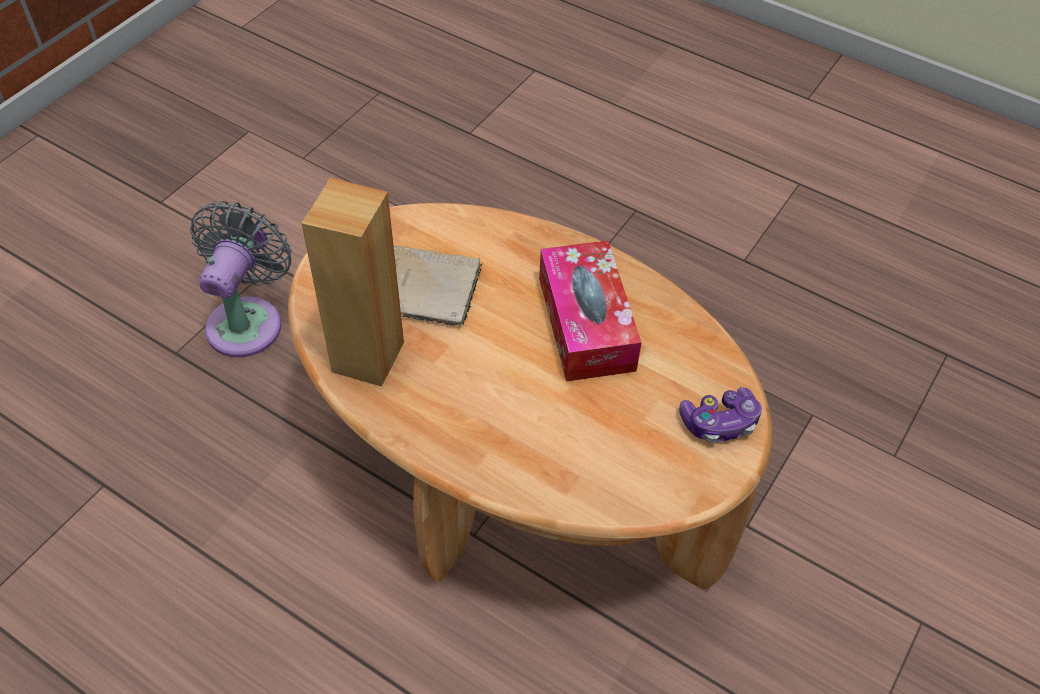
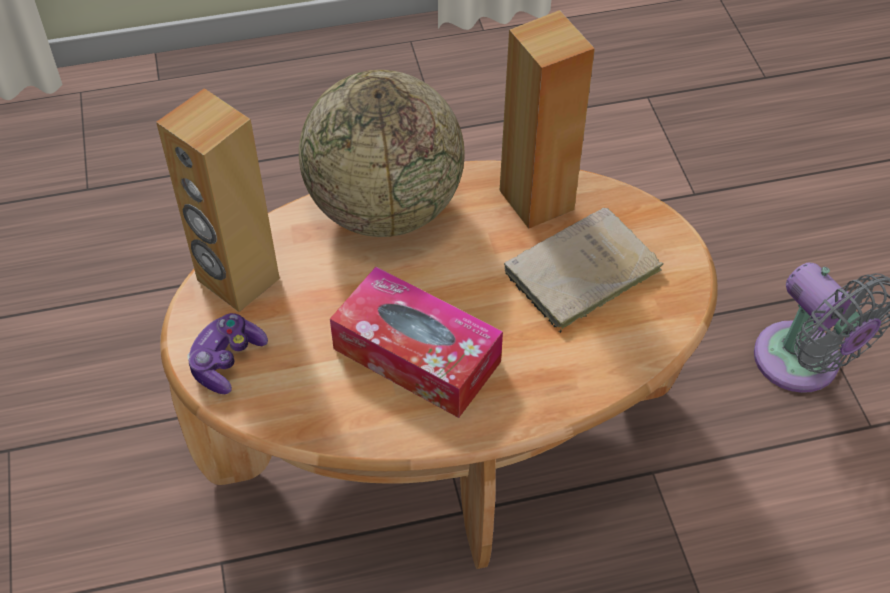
camera: 135 degrees right, 0 degrees up
none -> brown speaker [156,88,280,312]
none -> globe [299,70,465,237]

